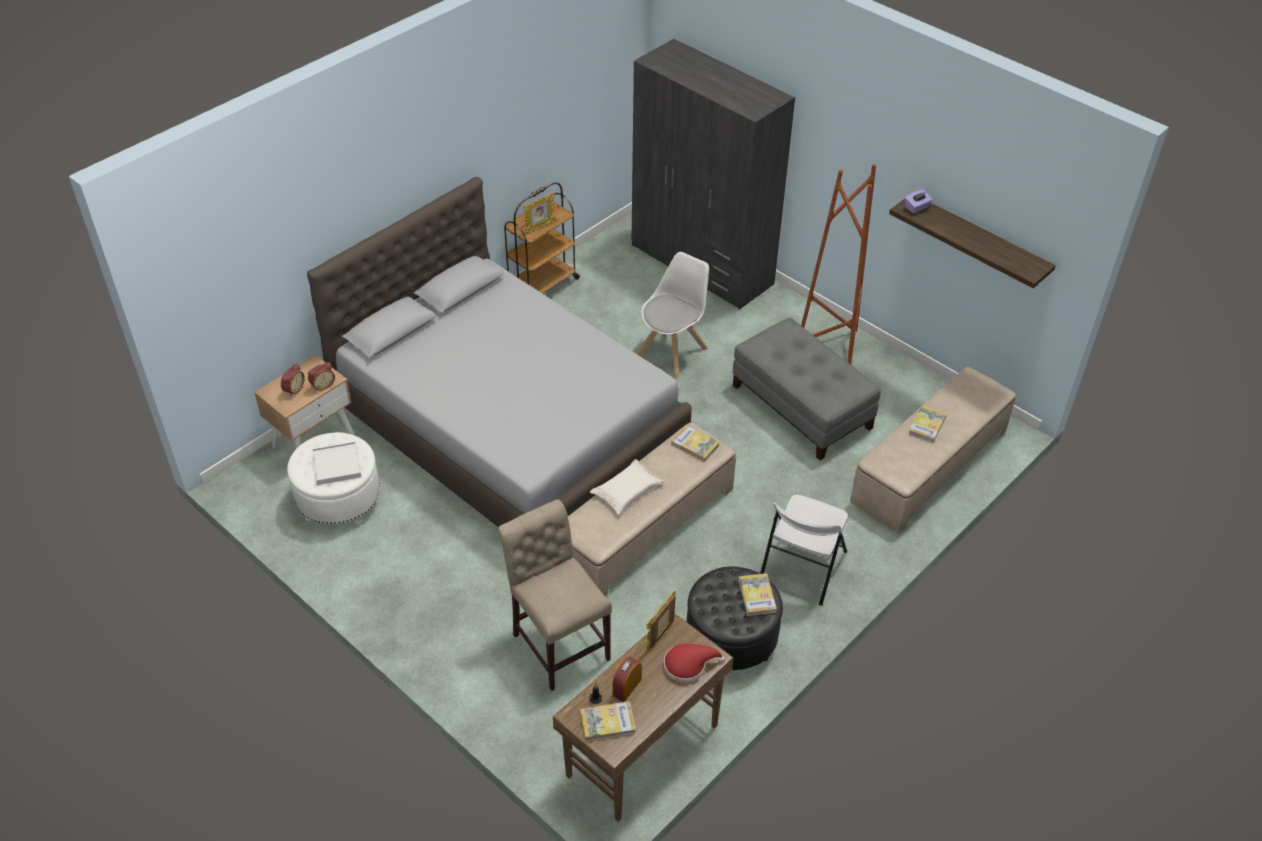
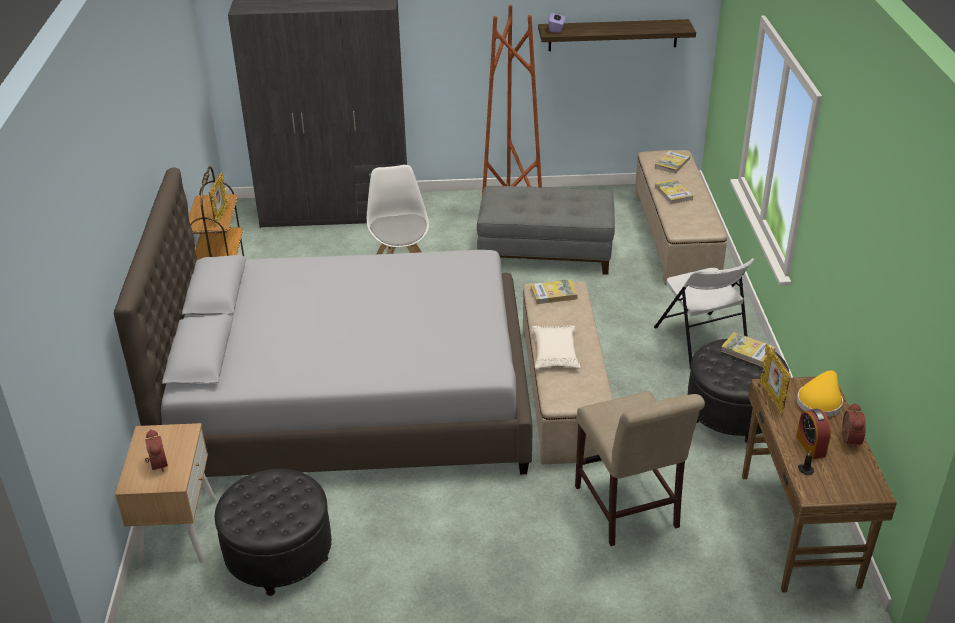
camera: 45 degrees left, 10 degrees down
white ottoman [287,432,379,524] -> black ottoman [215,469,332,596]
alarm clock [308,362,335,391] -> alarm clock moved to [842,403,866,449]
white tray [312,442,362,485] -> none
beige chair [498,499,612,691] -> beige chair turned 120 degrees counterclockwise [575,391,705,546]
book [580,701,636,741] -> book moved to [655,150,691,174]
red hat [664,644,725,683] -> yellow hat [797,370,843,417]

